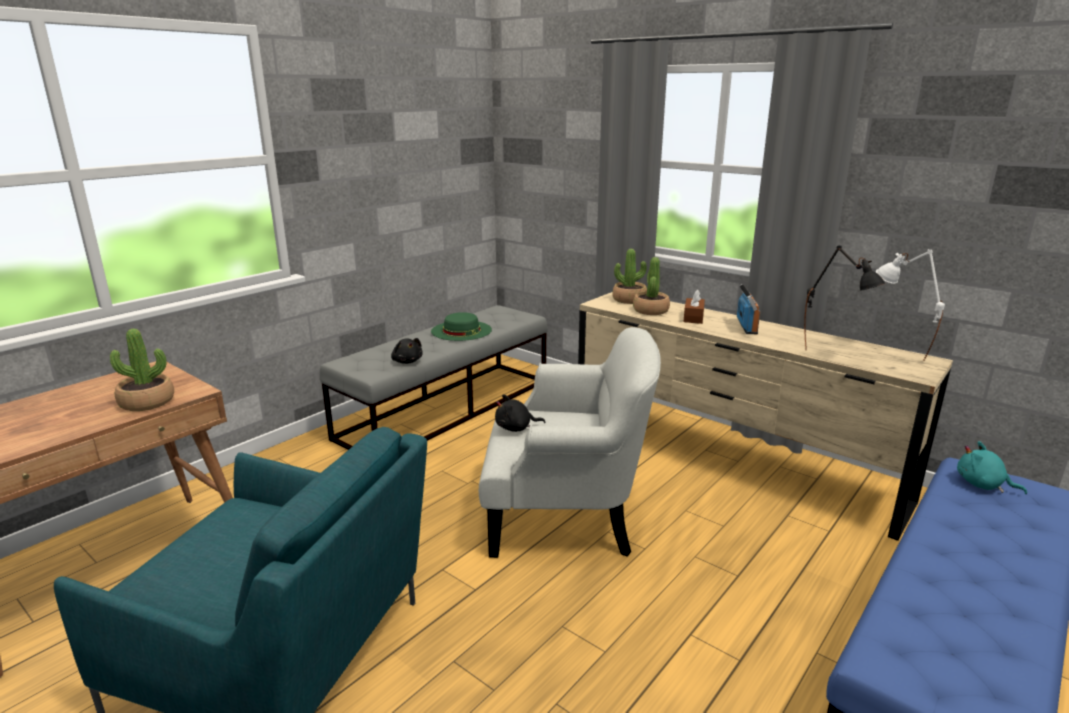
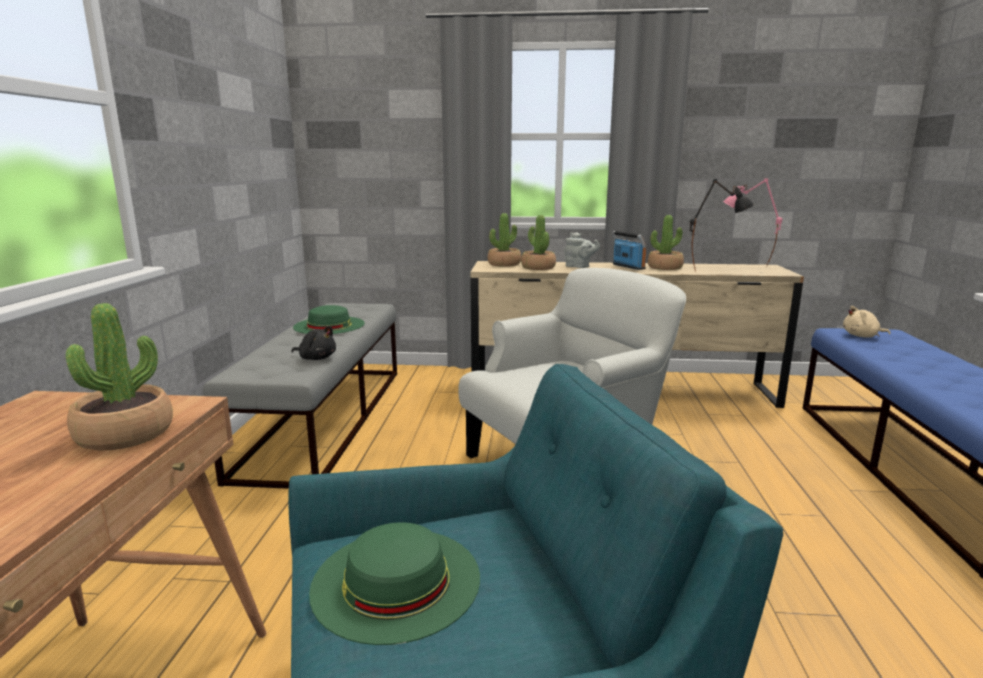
camera: 35 degrees left, 5 degrees down
black plush toy [495,394,546,432] -> none
brown tissue box [683,289,705,324] -> grey teapot [564,232,600,268]
white table lamp [876,249,945,361] -> pink table lamp [723,178,782,266]
turquoise plush toy [957,441,1027,494] -> beige plush toy [843,306,891,338]
none -> green hat [309,522,480,645]
none -> potted plant [648,215,684,270]

